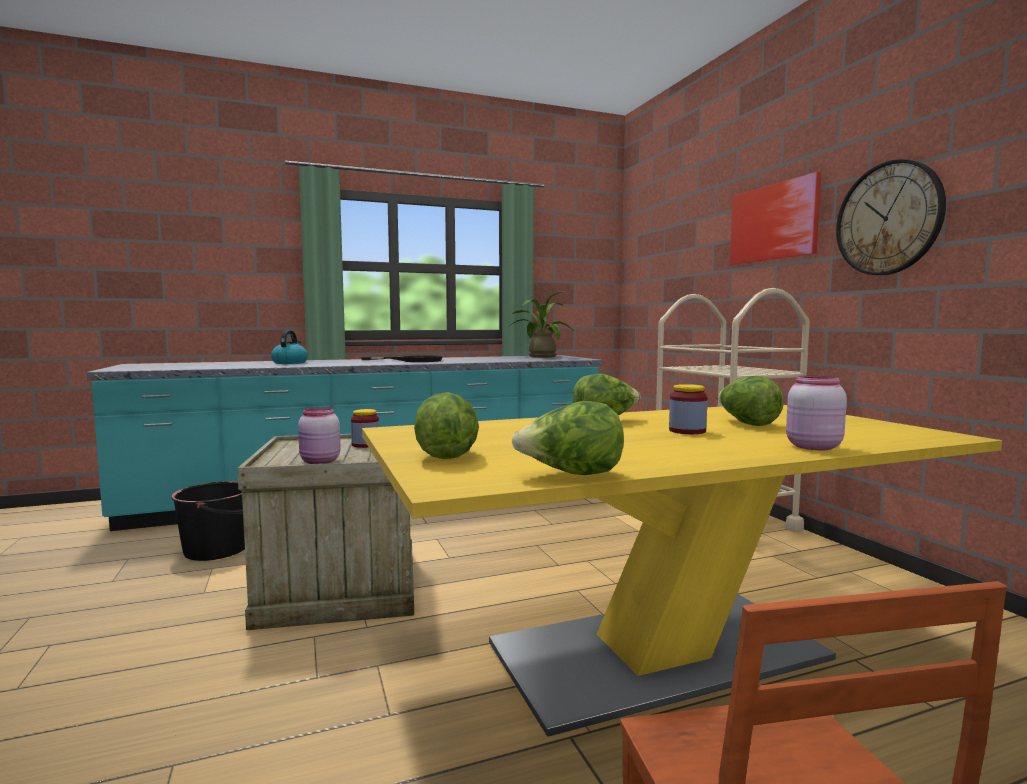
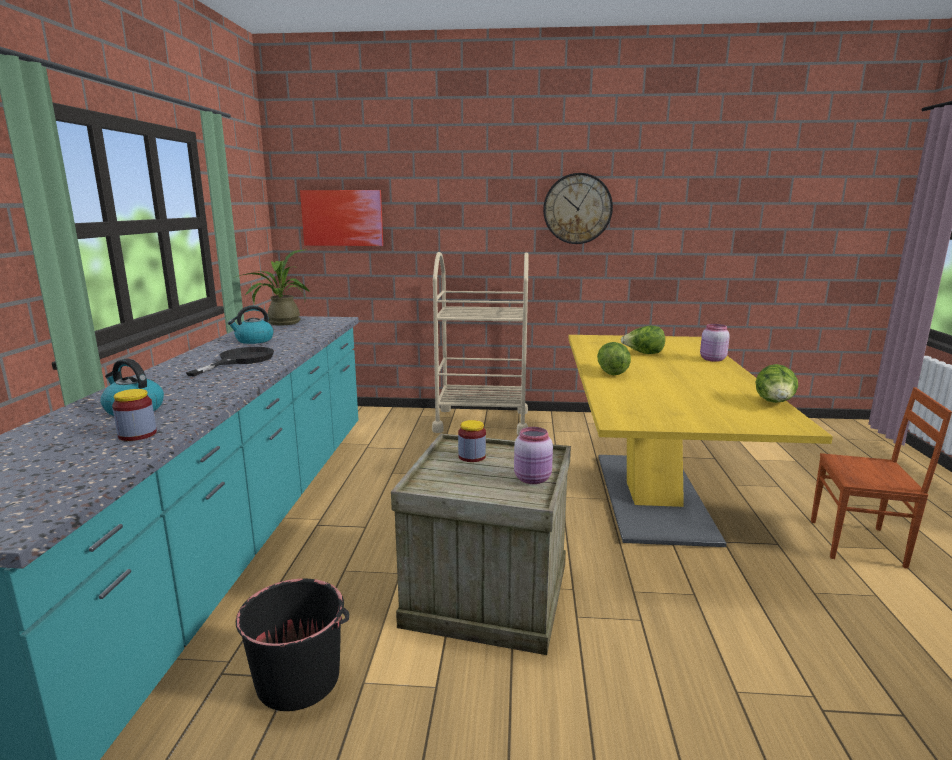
camera: 65 degrees left, 10 degrees up
lettuce [414,392,479,459] -> none
jar [669,384,707,434] -> jar moved to [112,389,157,441]
picture [730,172,821,265] -> picture moved to [300,190,383,246]
none -> kettle [228,306,274,344]

